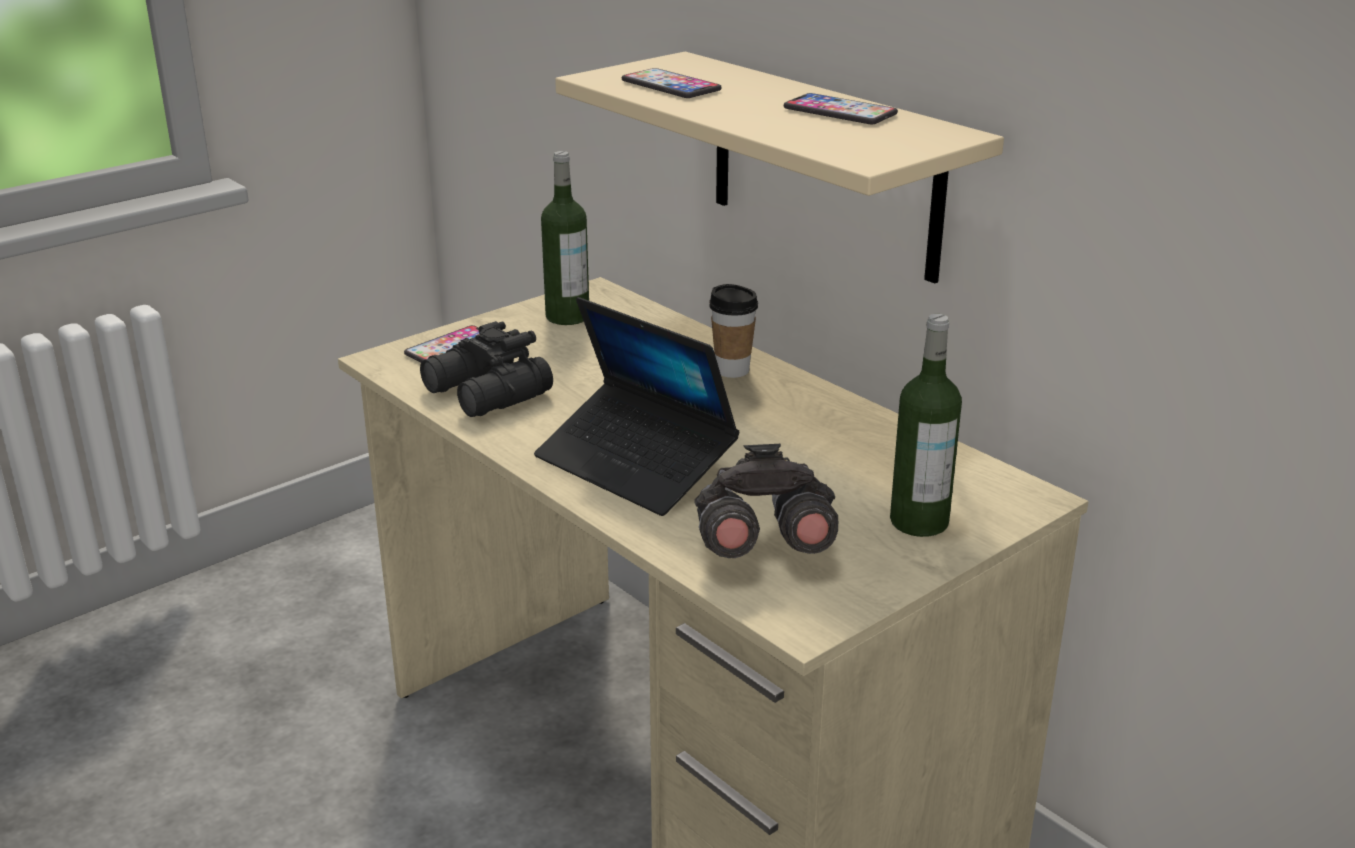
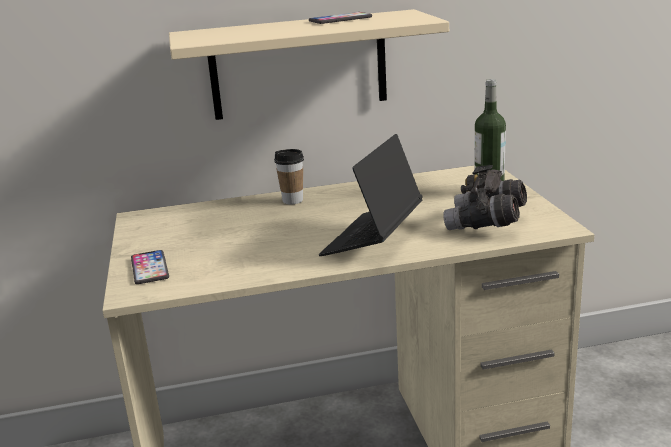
camera: 60 degrees left, 5 degrees down
black binoculars [420,321,553,417] -> none
laptop [534,297,739,516] -> laptop turned 135 degrees clockwise [319,134,423,256]
bottle [541,151,589,325] -> none
phone [622,68,721,98] -> none

